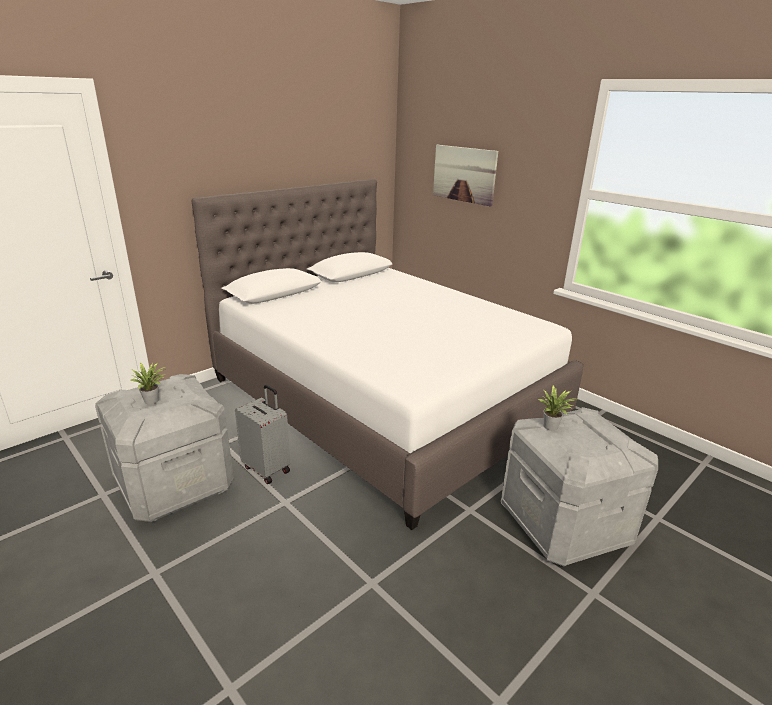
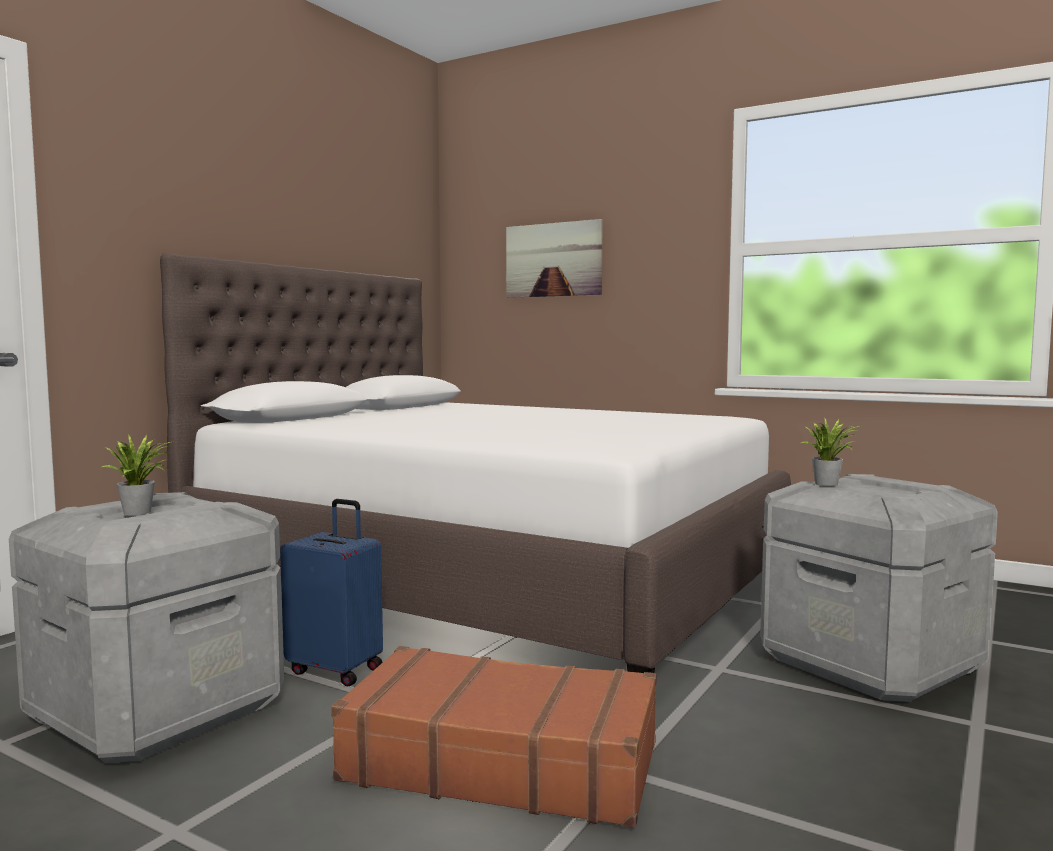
camera: 15 degrees left, 20 degrees down
grey suitcase [235,385,290,484] -> blue suitcase [280,499,383,686]
none -> brown suitcase [331,646,657,828]

